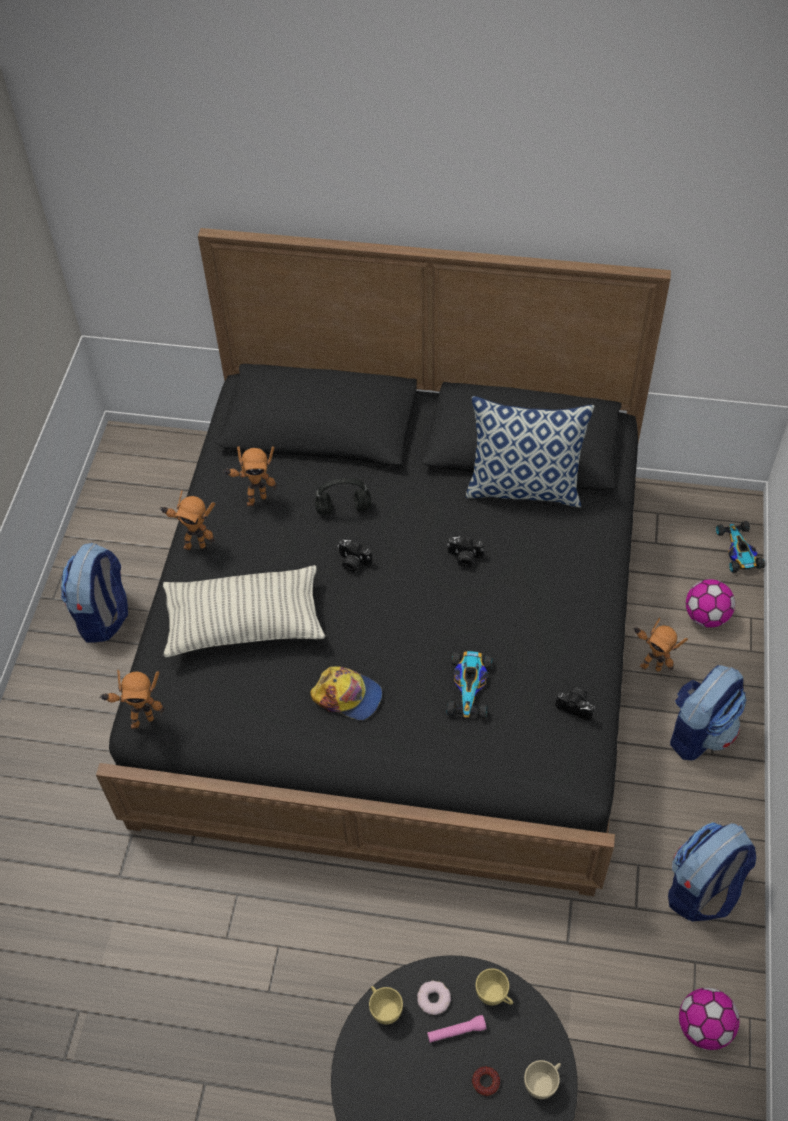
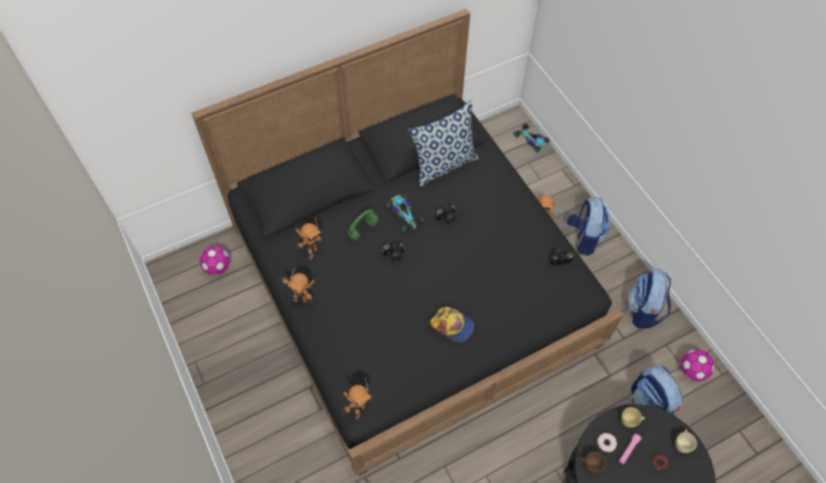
camera: 40 degrees left, 5 degrees up
backpack [61,543,128,643] -> backpack moved to [631,365,682,414]
toy robot [159,490,215,550] -> toy robot turned 45 degrees clockwise [279,268,315,303]
pillow [163,565,325,657] -> none
cap [310,666,382,721] -> cap turned 45 degrees clockwise [430,307,474,343]
black headphones [315,478,371,515] -> green headphones [348,209,379,240]
yellow cup [369,986,403,1024] -> brown cup [580,452,606,473]
toy car [446,651,492,719] -> toy car moved to [386,193,424,232]
football [686,579,735,628] -> football moved to [200,246,230,275]

